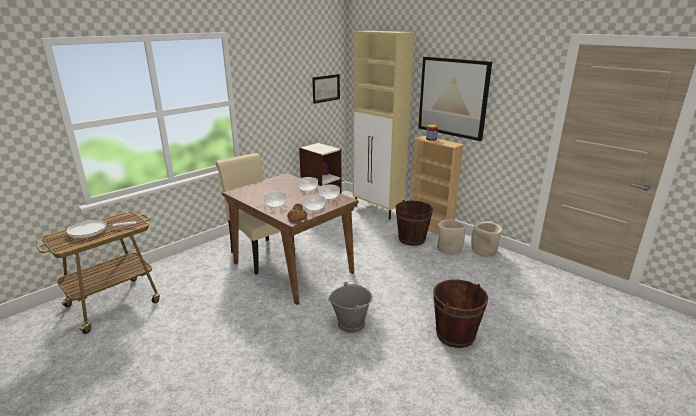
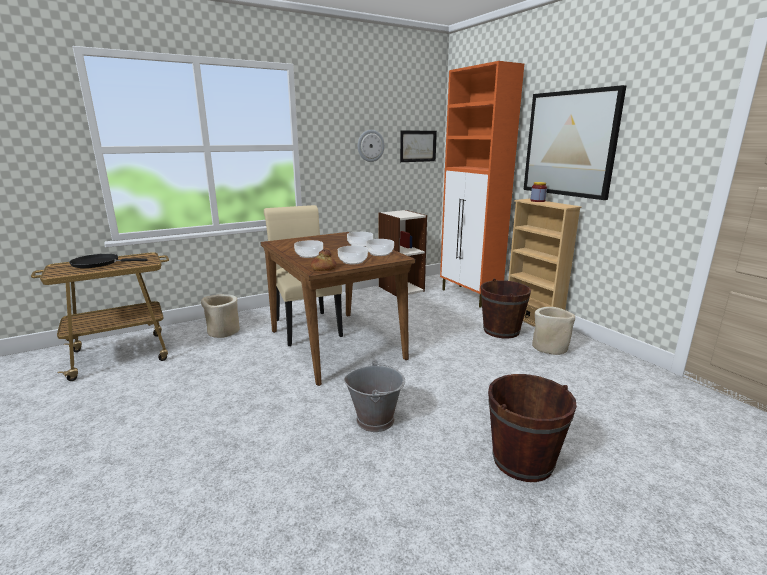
camera: 15 degrees right, 5 degrees down
white frying pan [66,219,136,238] -> black frying pan [69,254,148,268]
beige cabinet [353,31,415,220] -> orange cabinet [440,61,524,307]
beige planter [471,221,502,257] -> beige planter moved to [201,294,240,338]
none -> wall clock [358,130,385,162]

